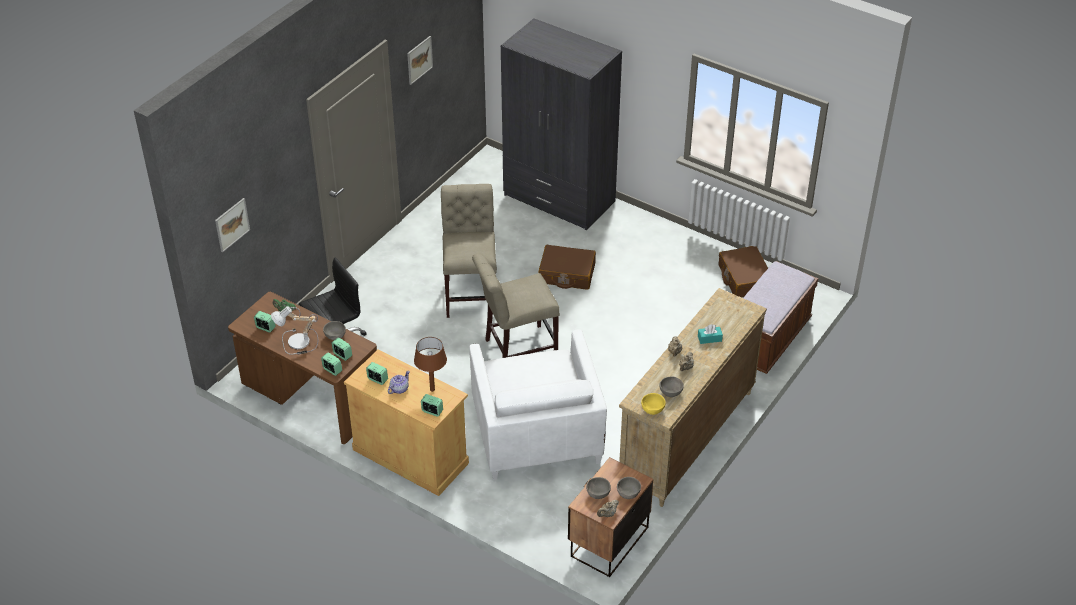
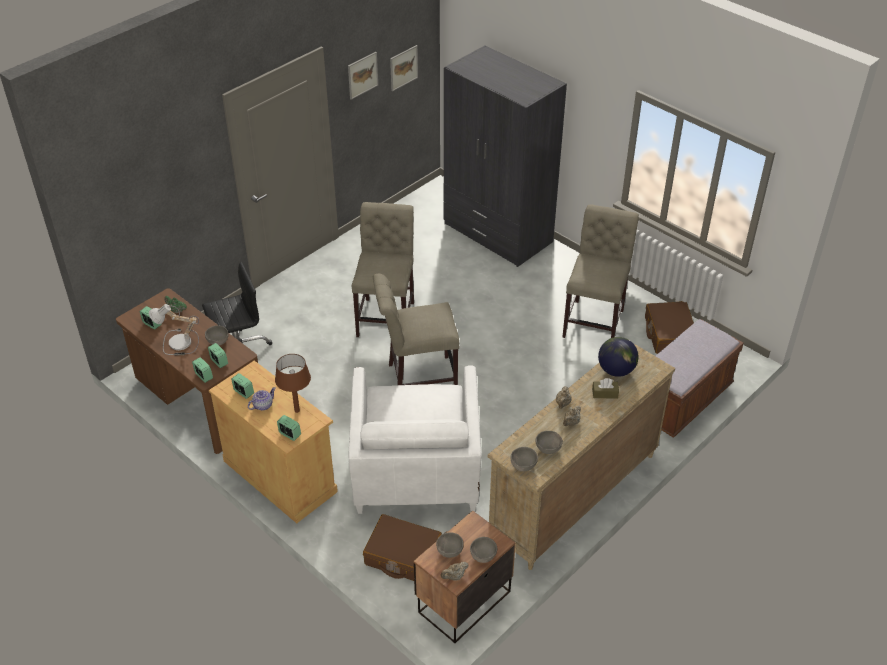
camera: 10 degrees right, 0 degrees up
picture [215,198,250,253] -> picture moved to [390,45,418,91]
brown suitcase [538,245,596,290] -> brown suitcase moved to [363,514,442,581]
yellow bowl [641,393,666,415] -> grey bowl [511,447,538,472]
turquoise tissue box [698,324,723,344] -> brown tissue box [592,378,619,398]
none -> beige chair [563,204,639,338]
none -> globe [598,337,638,377]

